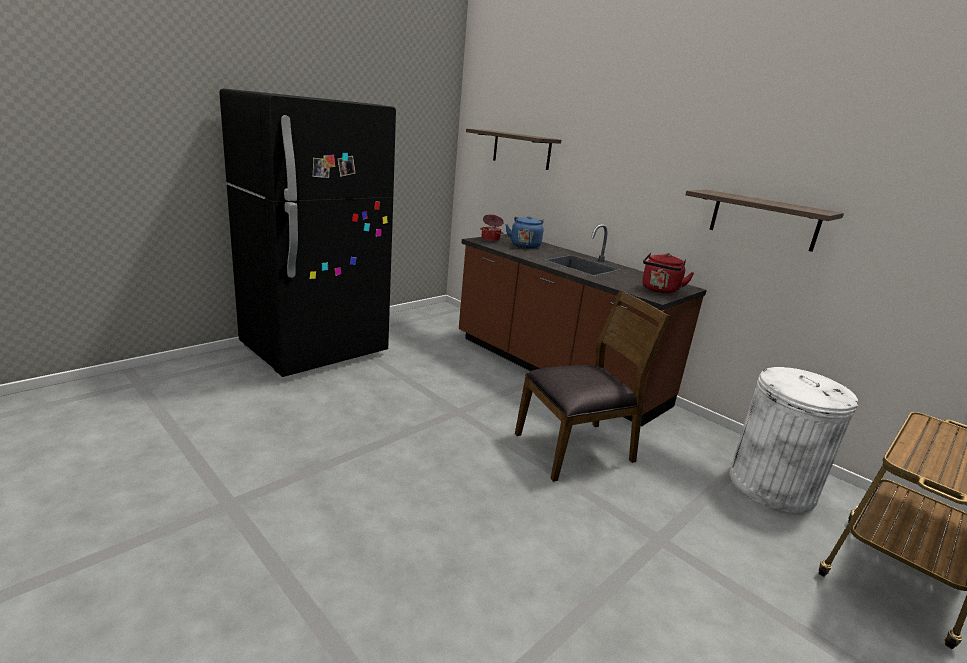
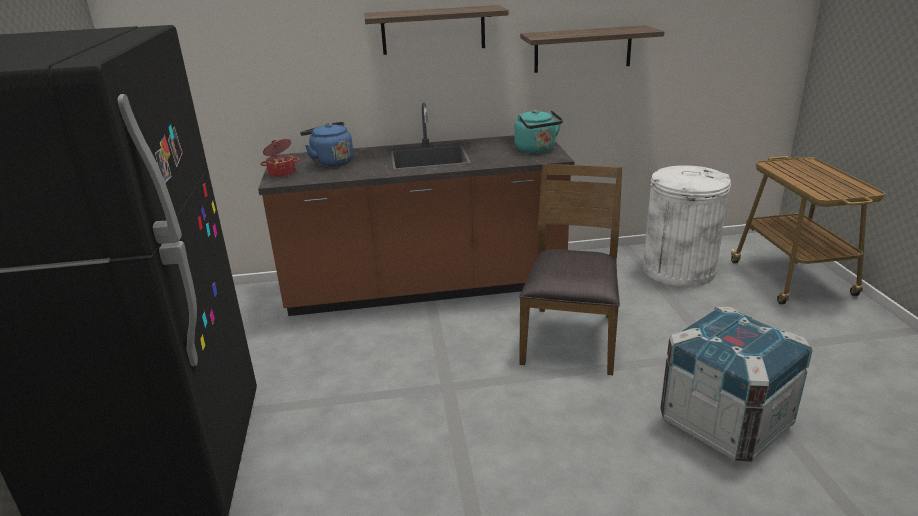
camera: 50 degrees left, 5 degrees up
shelf [466,129,561,170] -> shelf moved to [364,5,508,55]
red kettle [643,252,694,294] -> turquoise kettle [514,110,563,153]
none -> crate [660,307,812,463]

